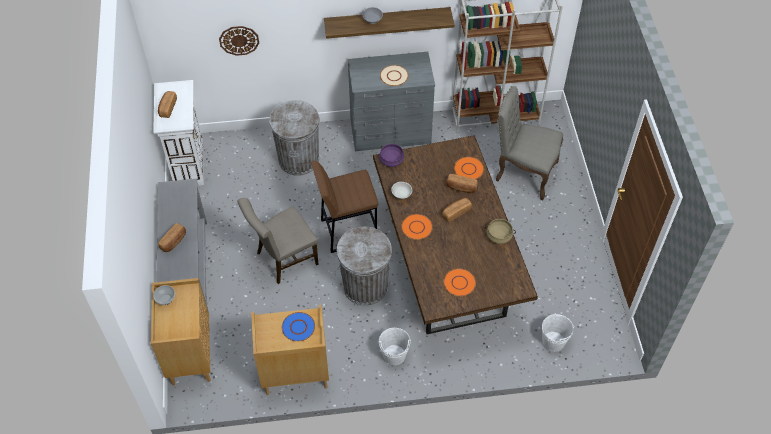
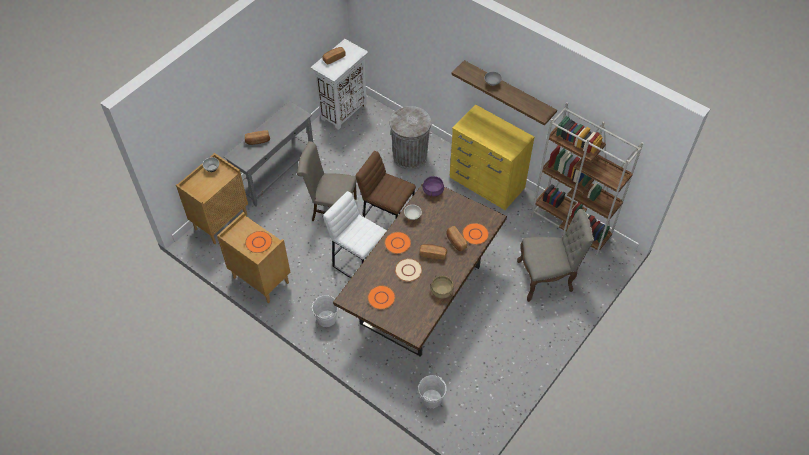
camera: 45 degrees right, 0 degrees up
wall clock [219,26,259,56] -> none
blue plate [282,312,315,342] -> orange plate [245,231,272,253]
grey trash can [336,227,392,306] -> white stool [323,191,387,278]
grey dresser [348,52,435,151] -> yellow dresser [450,104,534,210]
beige plate [380,65,408,86] -> beige plate moved to [395,259,422,282]
grey chair [496,86,563,200] -> grey chair turned 105 degrees clockwise [517,209,594,302]

